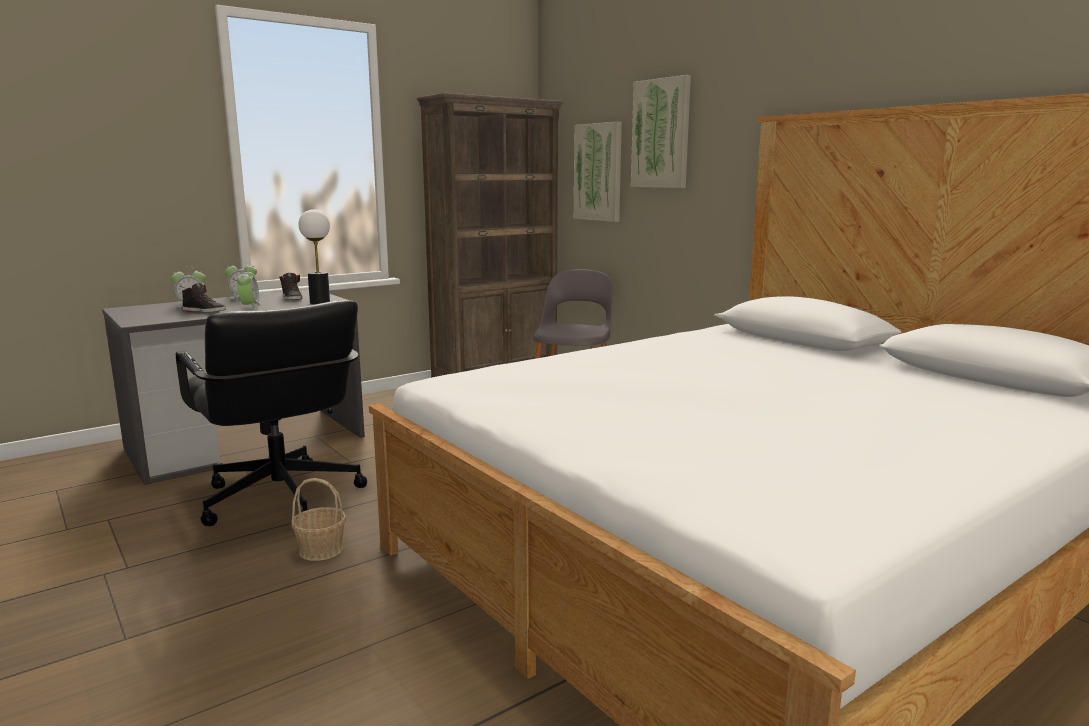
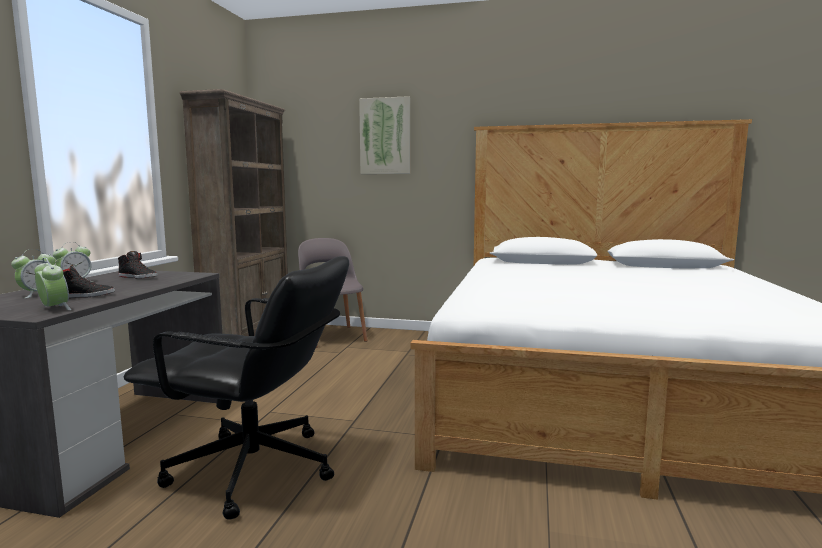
camera: 40 degrees left, 5 degrees down
alarm clock [237,268,260,309] -> alarm clock moved to [34,258,72,310]
basket [291,478,346,561] -> none
table lamp [299,209,330,304] -> none
picture [574,122,622,222] -> none

